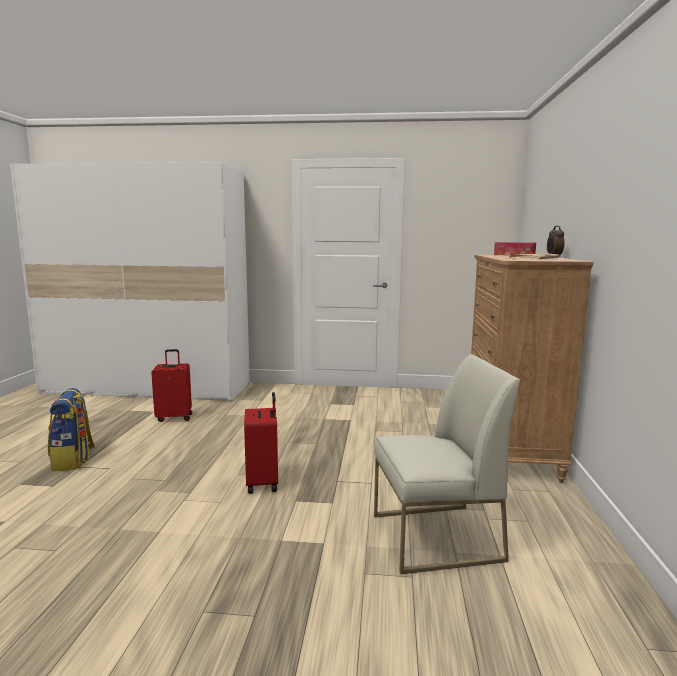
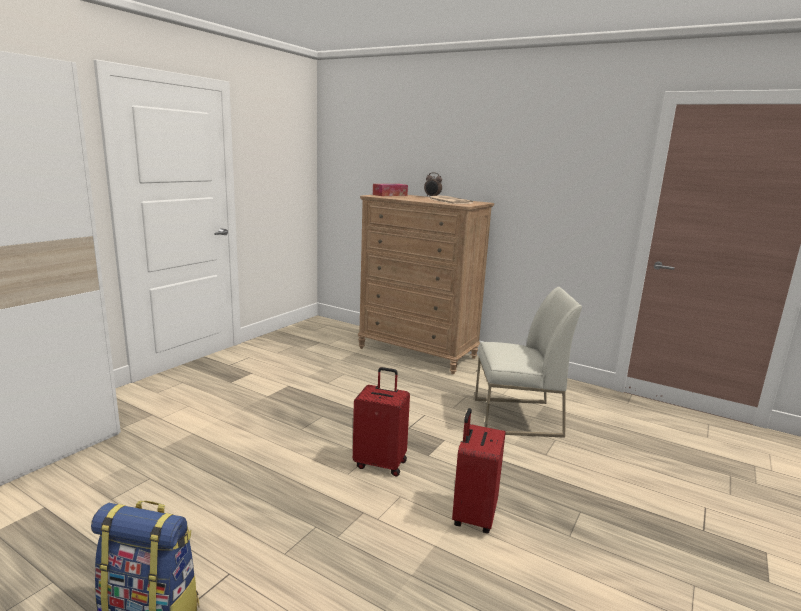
camera: 65 degrees left, 5 degrees up
red suitcase [151,349,192,422] -> red suitcase moved to [452,408,506,533]
white chair [374,354,520,574] -> white chair turned 75 degrees clockwise [475,287,582,438]

